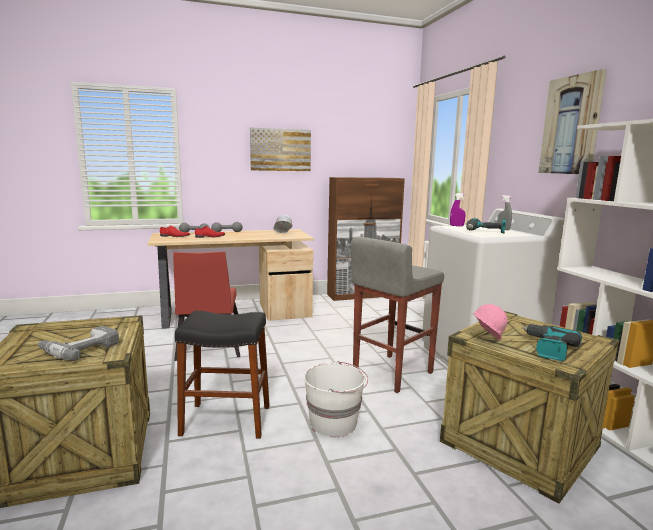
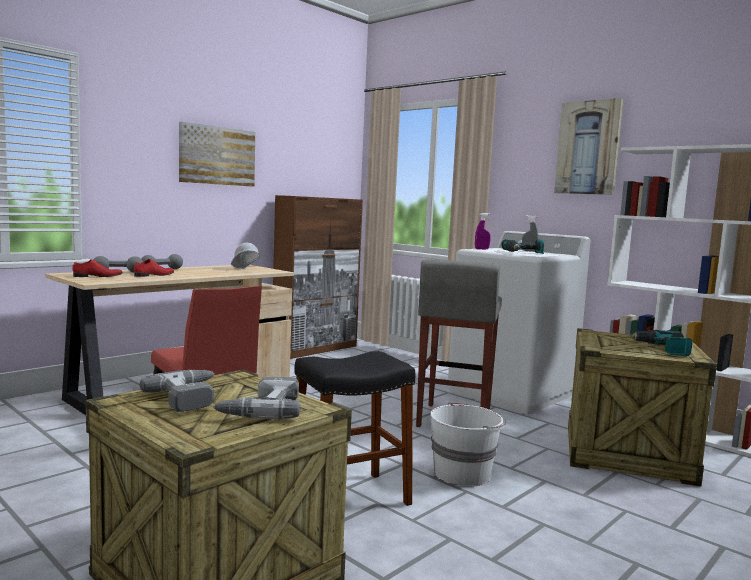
camera: 30 degrees left, 5 degrees down
pink hard hat [473,304,508,340] -> none
none -> power drill [140,370,214,412]

